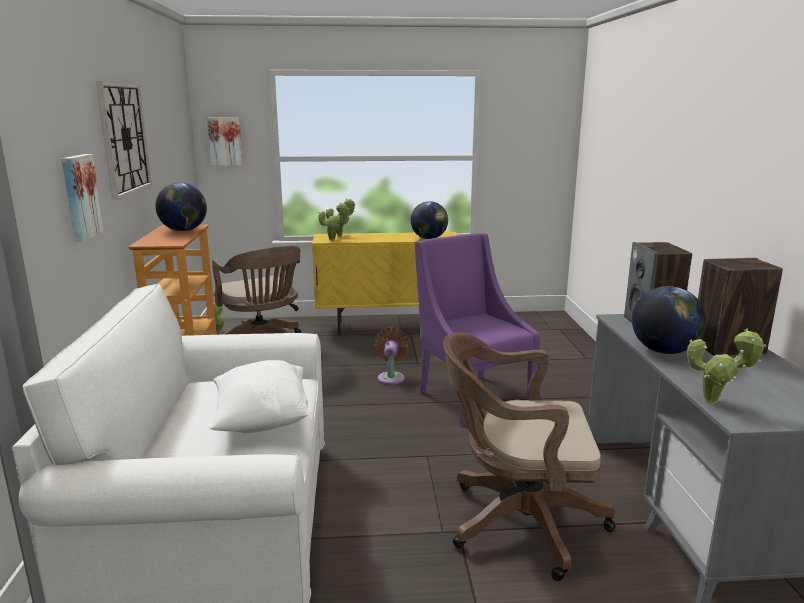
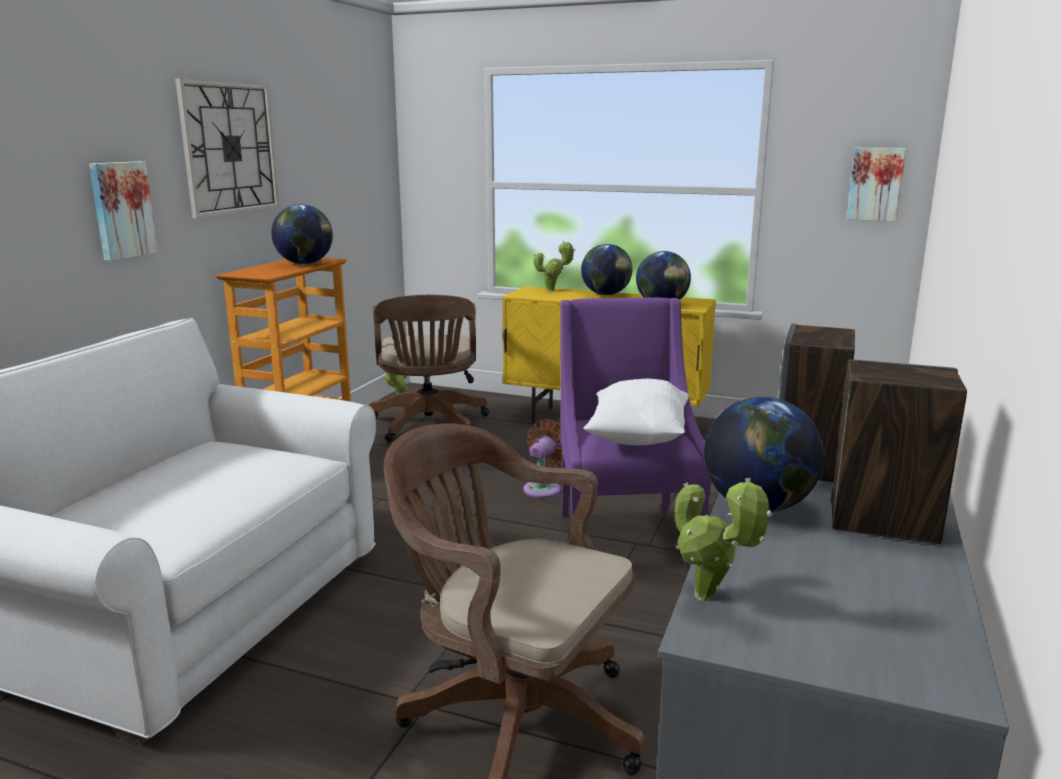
camera: 25 degrees right, 0 degrees up
picture [207,117,243,166] -> picture moved to [847,148,906,221]
white pillow [209,360,311,433] -> white pillow moved to [584,379,689,445]
potted plant [318,203,350,241] -> none
none -> globe [581,244,632,295]

